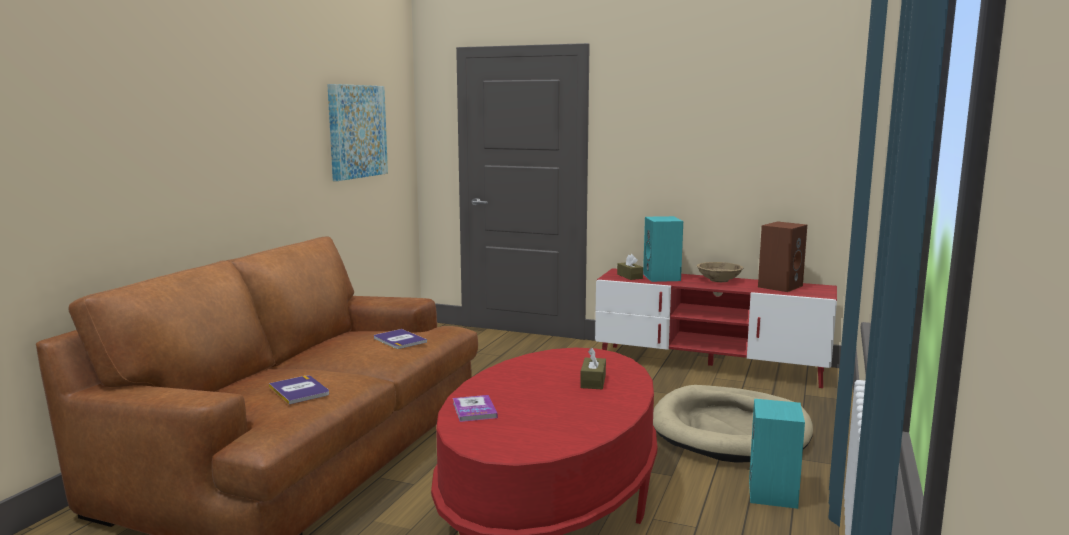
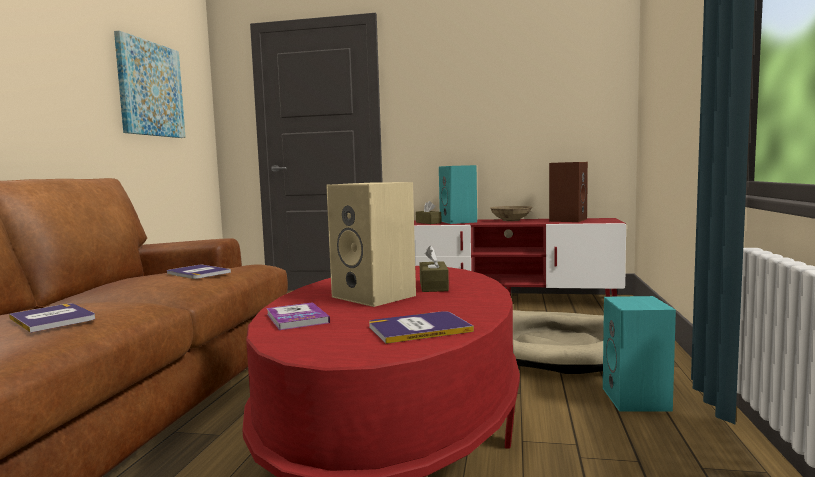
camera: 10 degrees left, 5 degrees down
none -> beige speaker [326,182,416,307]
none -> book [369,311,474,344]

